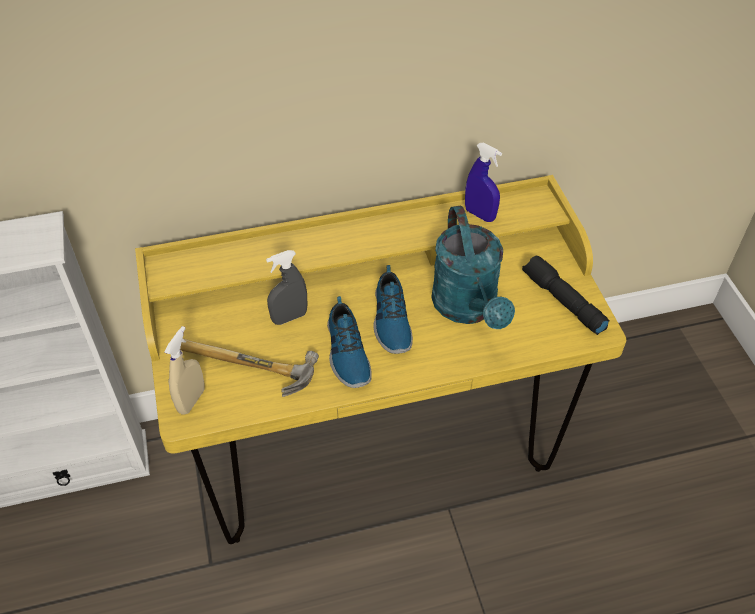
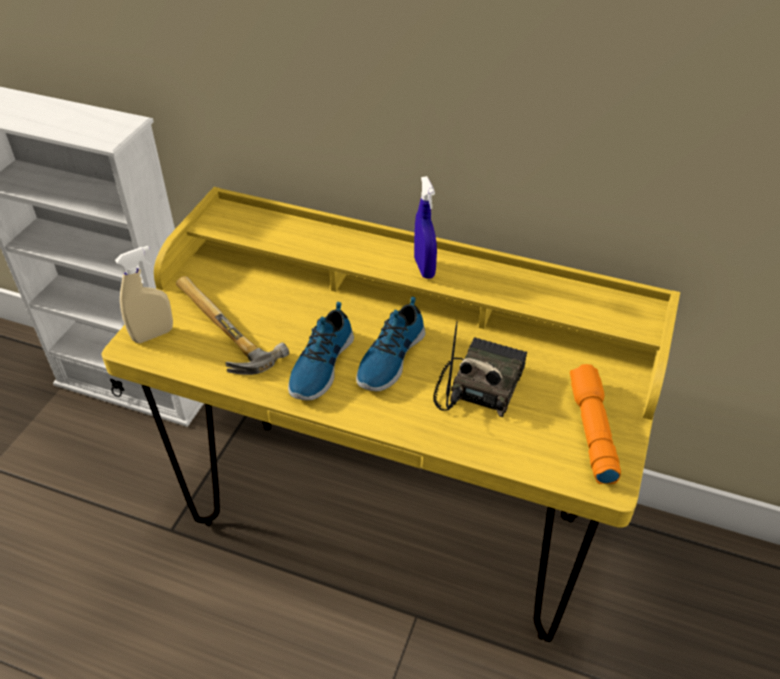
camera: 35 degrees right, 5 degrees down
grey spray bottle [266,250,308,325] -> none
turquoise watering can [431,205,515,329] -> radio [433,321,527,417]
blue spray bottle [465,143,502,222] -> blue spray bottle moved to [414,176,437,279]
black flashlight [522,256,610,335] -> orange flashlight [570,364,621,484]

